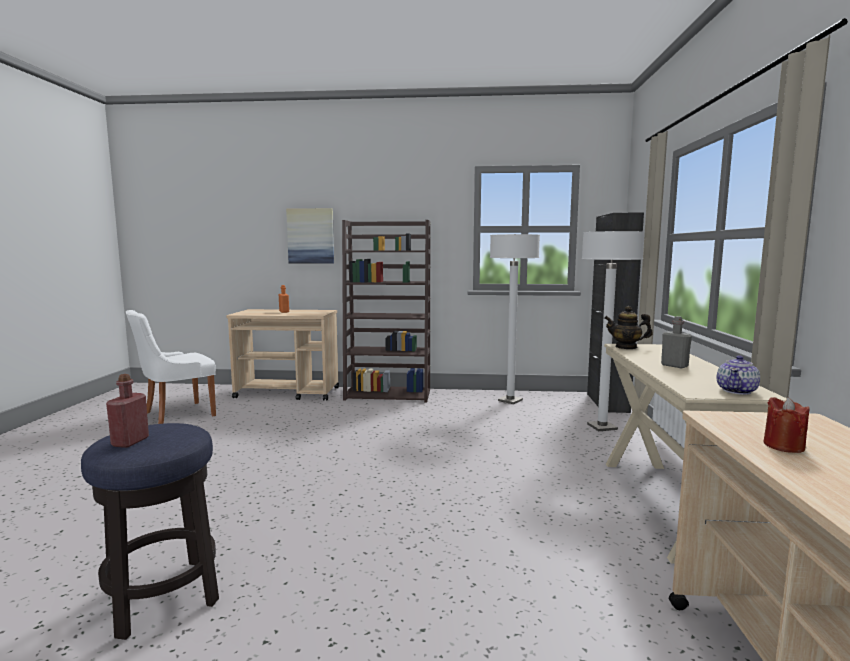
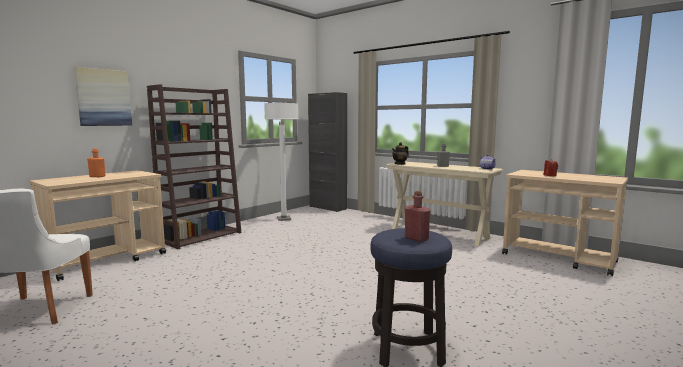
camera: 55 degrees left, 0 degrees up
white floor lamp [582,231,645,431] -> none

